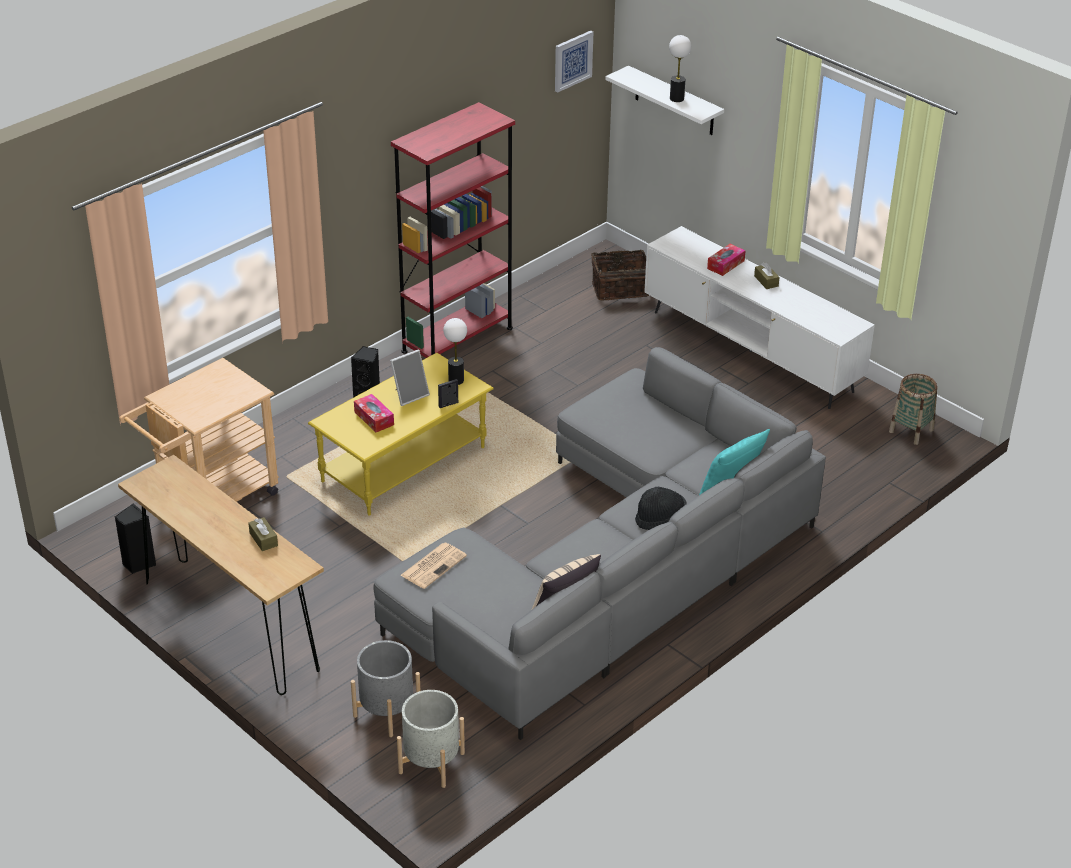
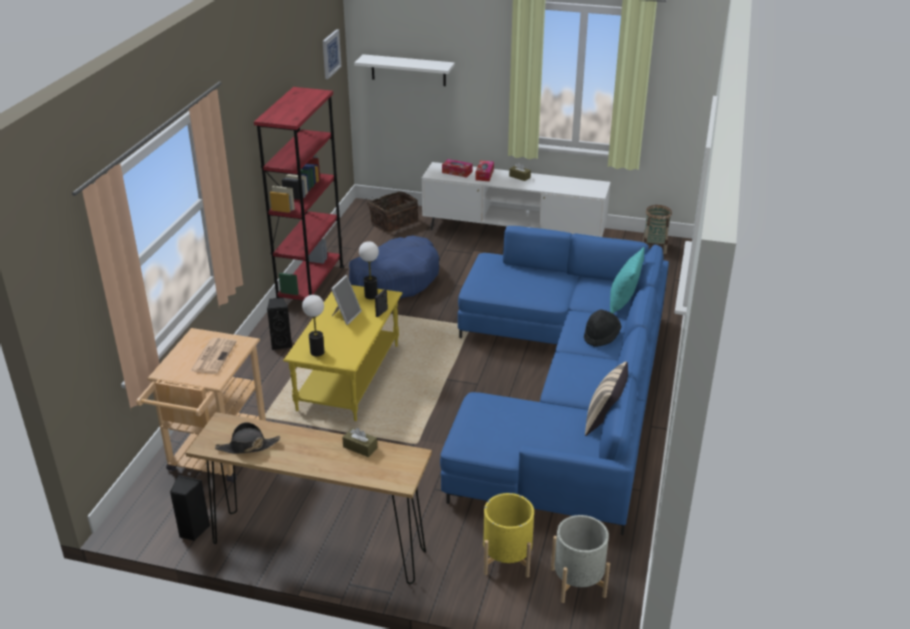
camera: 30 degrees left, 5 degrees down
grey planter [351,640,420,737] -> yellow planter [483,493,534,578]
tissue box [354,394,394,432] -> tissue box moved to [442,159,473,178]
grey sofa [373,347,826,740] -> blue sofa [440,226,669,535]
newspaper [401,543,467,589] -> newspaper moved to [190,338,237,374]
table lamp [669,35,691,102] -> table lamp moved to [302,295,324,357]
none -> black hat [215,422,280,454]
none -> blue dog bed [349,235,439,299]

